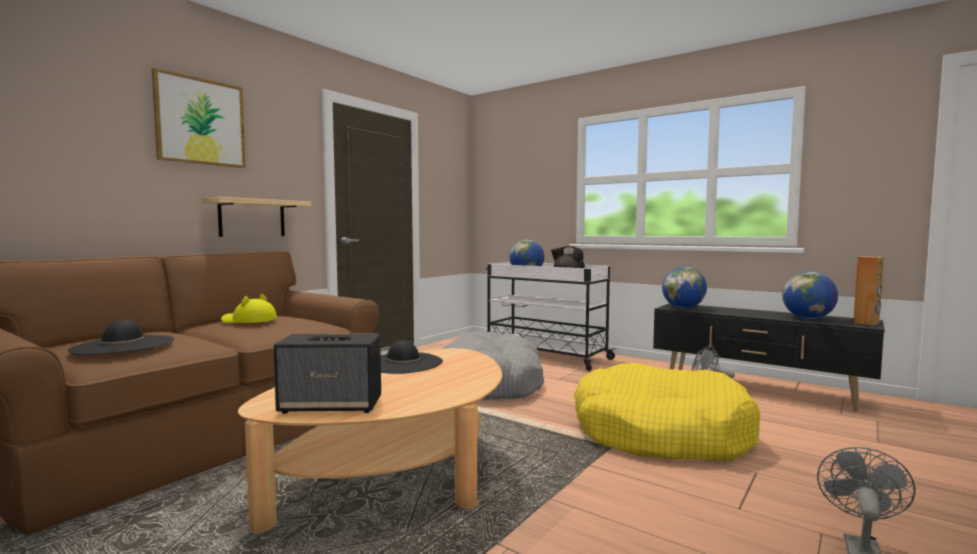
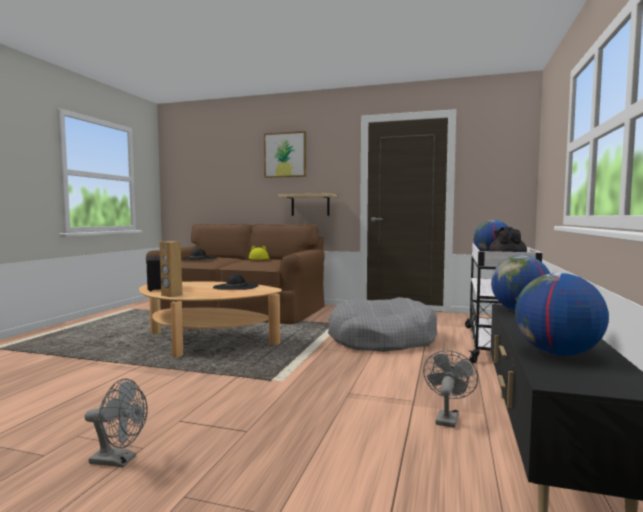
camera: 70 degrees right, 0 degrees up
yellow dog bed [574,363,760,462] -> none
brown speaker [853,256,884,326] -> brown speaker moved to [159,241,182,297]

